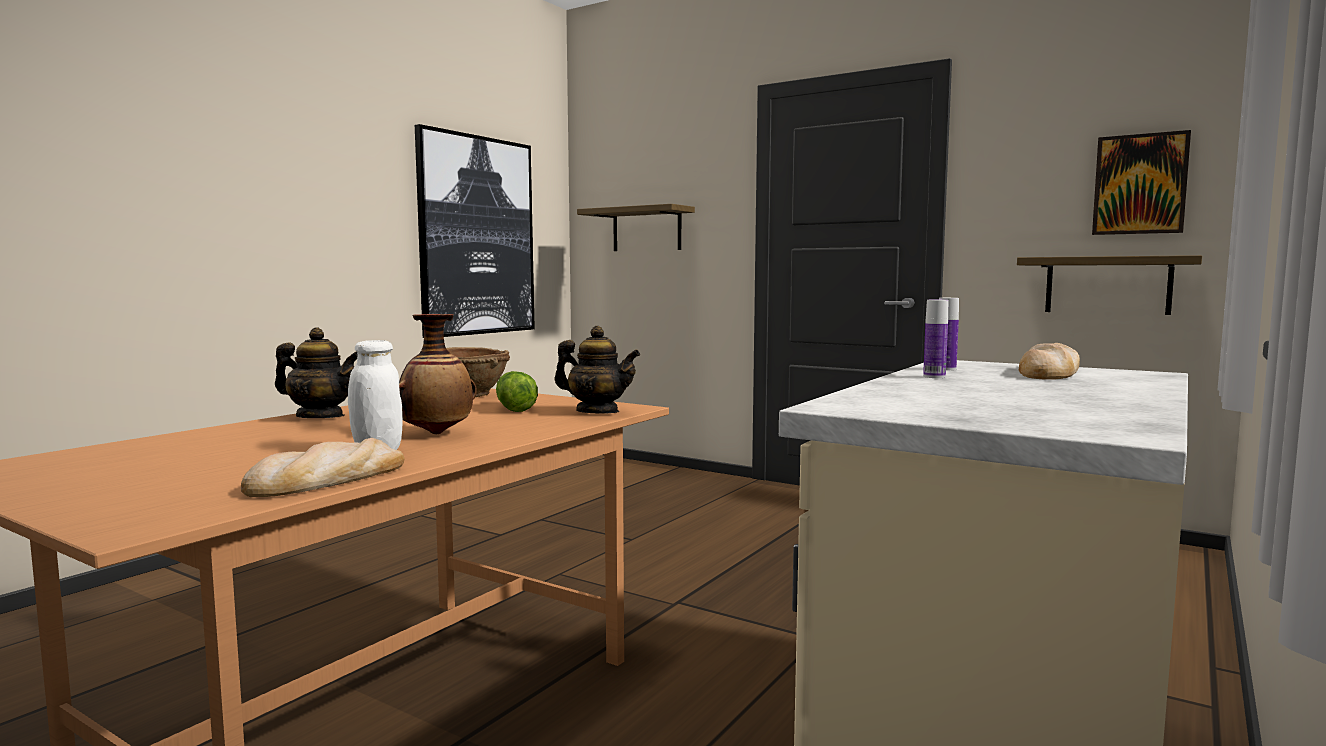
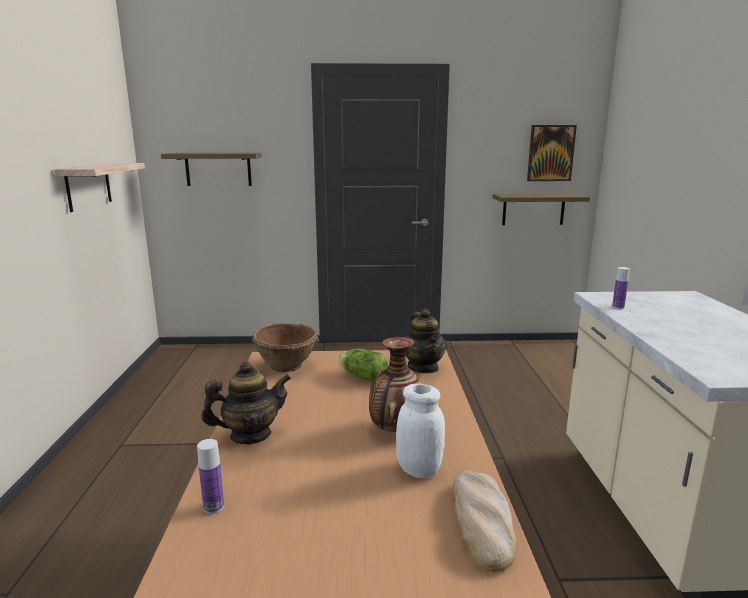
camera: 35 degrees left, 10 degrees up
picture [415,124,535,338] -> shelf [54,163,145,212]
teapot [554,326,640,413] -> teapot turned 90 degrees clockwise [406,308,447,373]
bottle [923,300,948,378] -> bottle moved to [197,439,224,514]
bread [1018,343,1080,380] -> none

